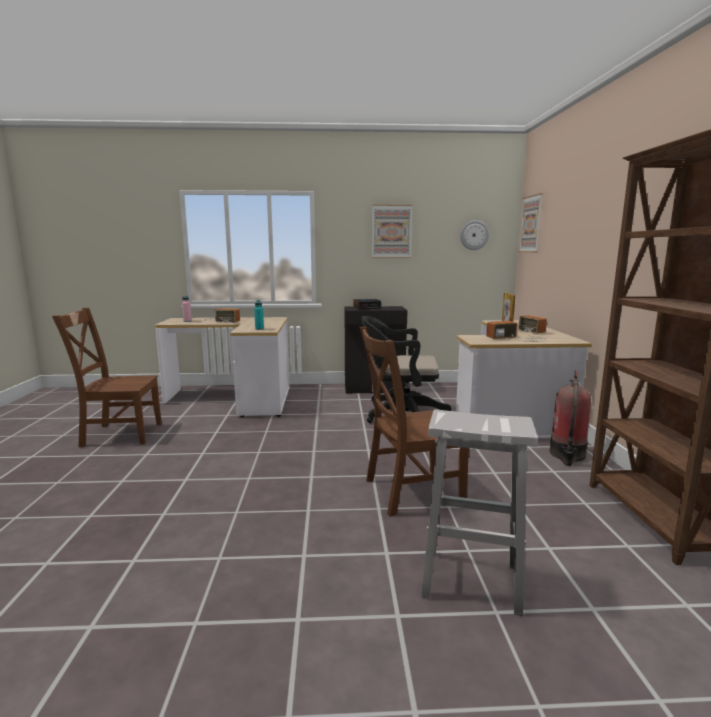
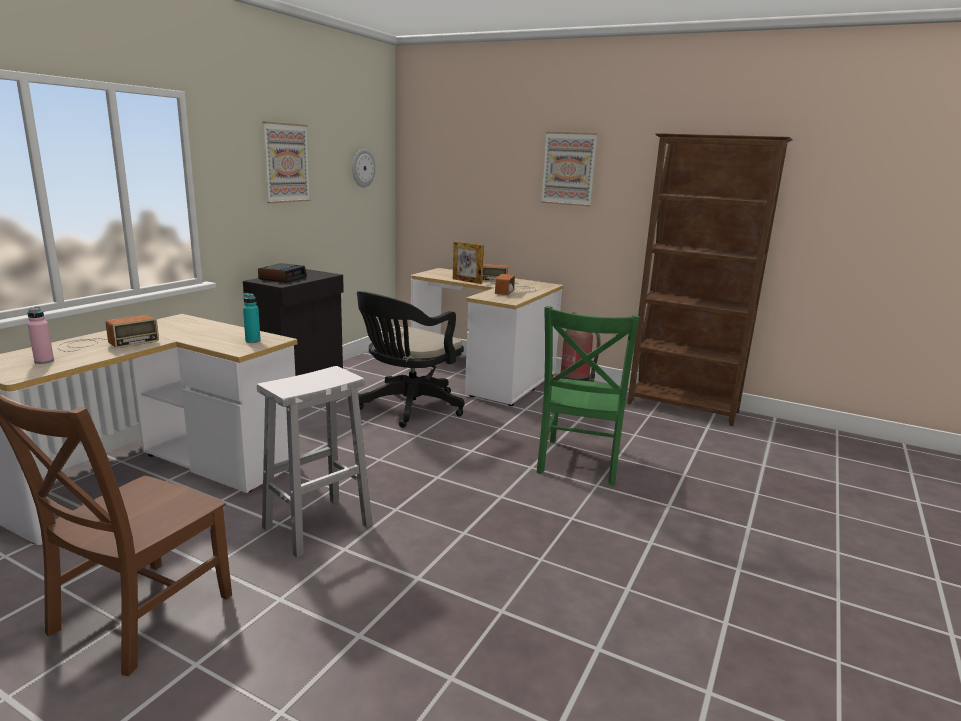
camera: 60 degrees left, 5 degrees up
brown chair [360,327,469,517] -> green chair [537,306,639,485]
white stool [421,409,538,616] -> white stool moved to [257,366,372,558]
picture [518,193,543,252] -> picture moved to [541,132,597,207]

